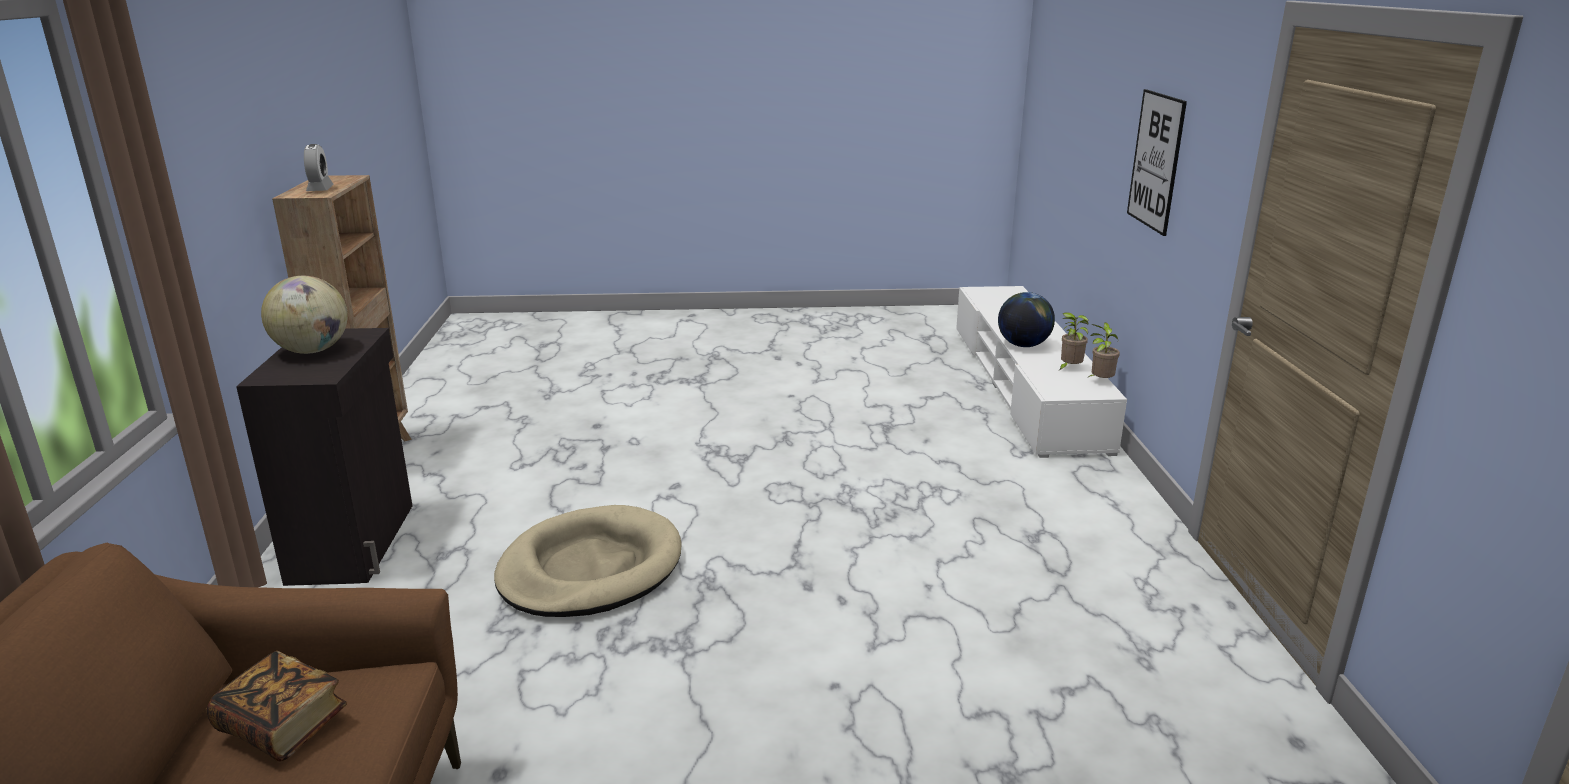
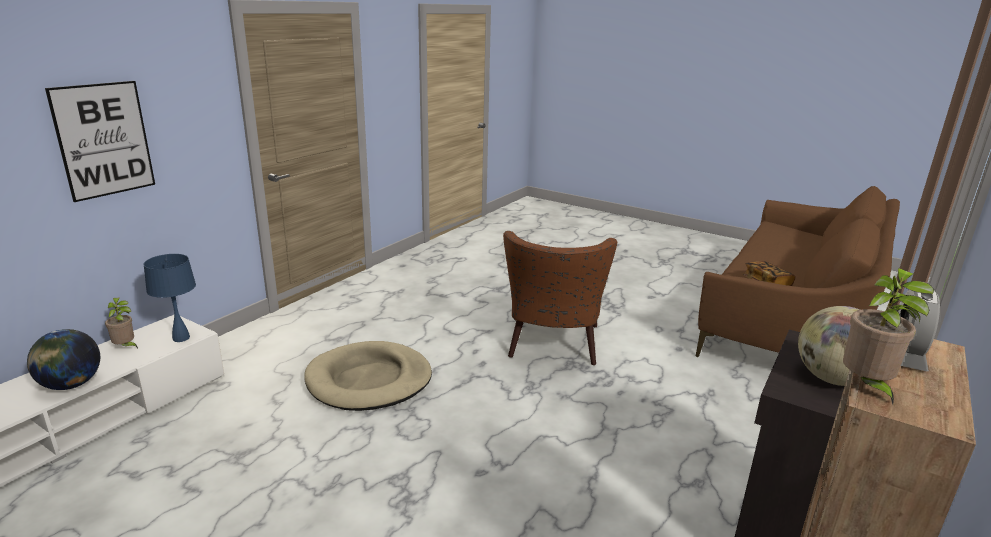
camera: 145 degrees left, 0 degrees up
beige dog bed [494,505,682,617] -> beige dog bed moved to [304,341,432,411]
potted plant [1089,322,1120,378] -> potted plant moved to [843,268,934,404]
none -> blue table lamp [143,254,196,342]
none -> brown armchair [503,231,617,365]

